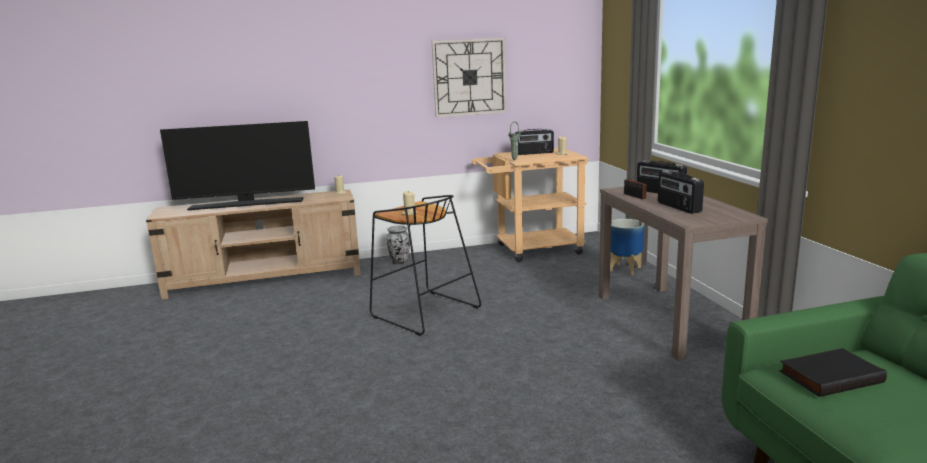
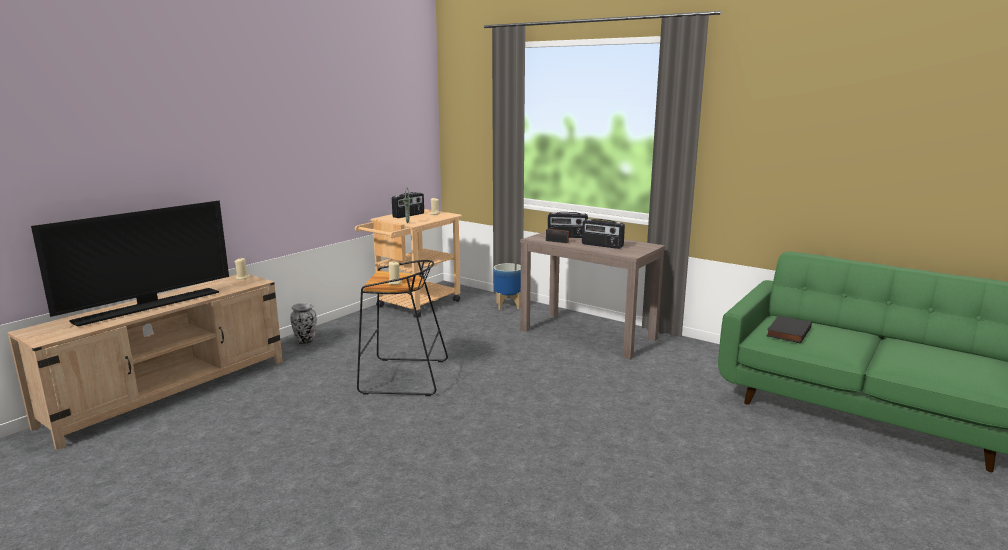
camera: 40 degrees left, 0 degrees up
wall clock [432,38,506,117] -> none

